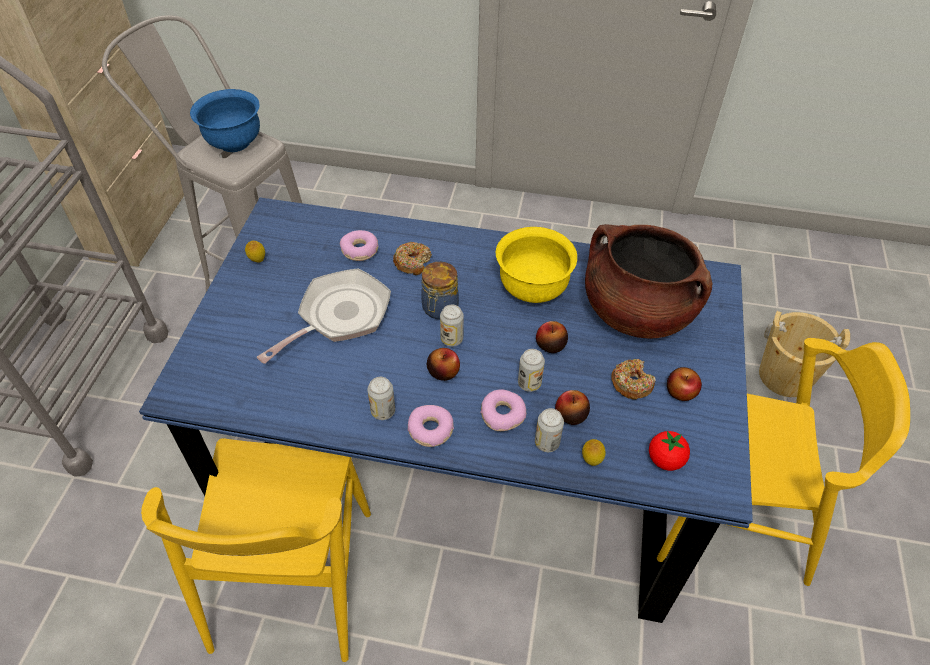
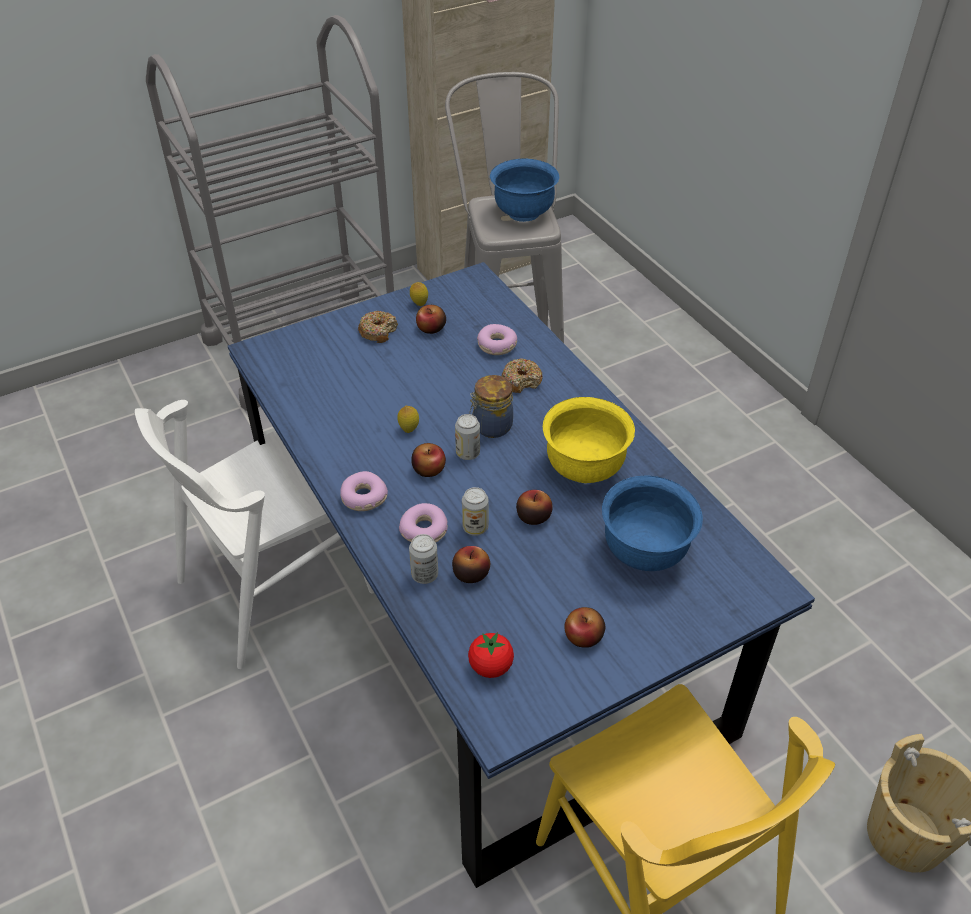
camera: 50 degrees right, 5 degrees down
yellow chair [141,438,371,662] -> white chair [135,400,374,669]
frying pan [257,268,391,364] -> none
can [368,377,395,420] -> none
lemon [582,439,605,466] -> lemon moved to [397,406,419,433]
brown cooking pot [585,224,712,338] -> blue bowl [602,475,703,571]
donut [611,359,656,400] -> donut moved to [358,311,398,343]
none -> apple [416,305,446,334]

